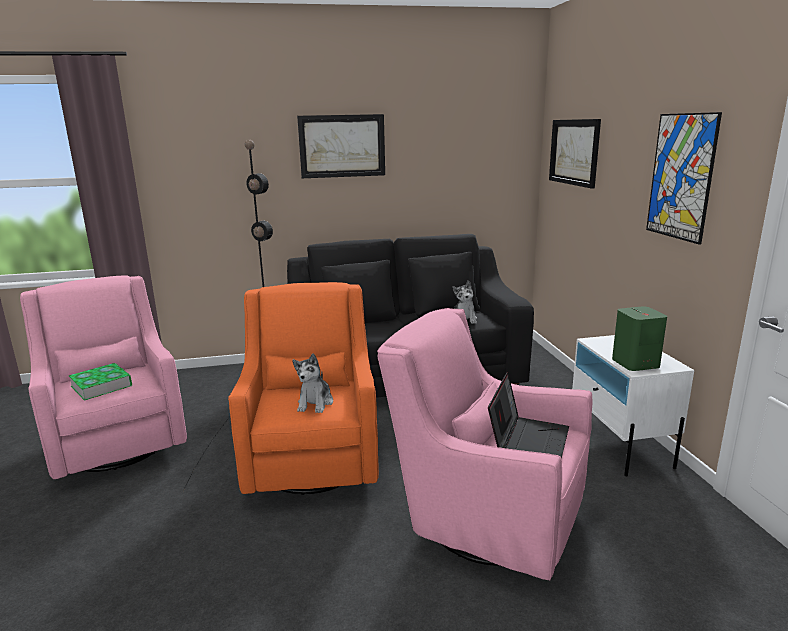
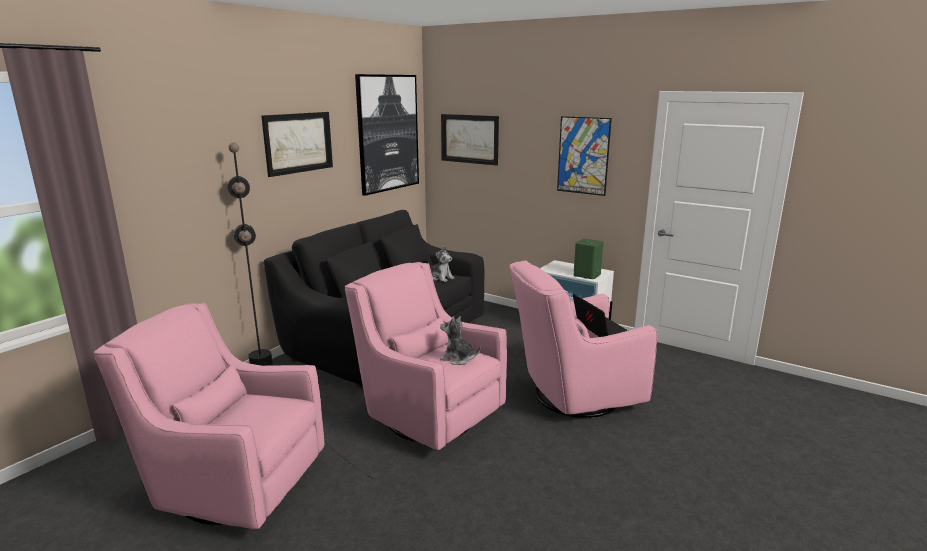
camera: 45 degrees left, 0 degrees up
book [69,363,132,401] -> none
orange armchair [228,282,379,495] -> pink armchair [345,262,507,450]
plush toy [292,353,333,413] -> plush toy turned 150 degrees clockwise [440,316,481,365]
none -> picture [355,74,419,196]

